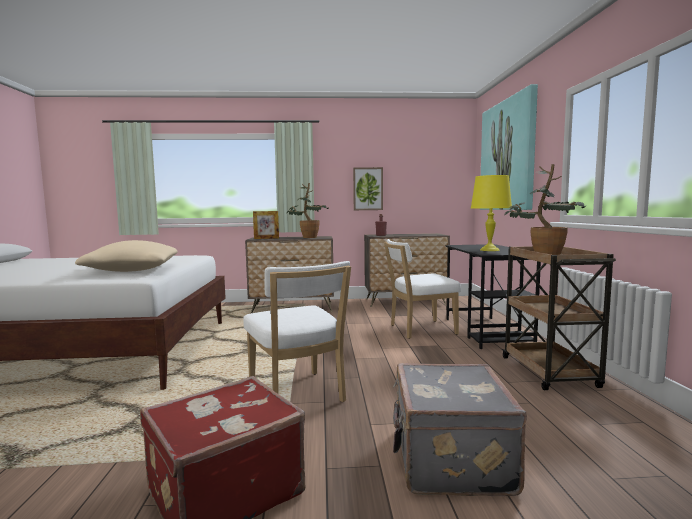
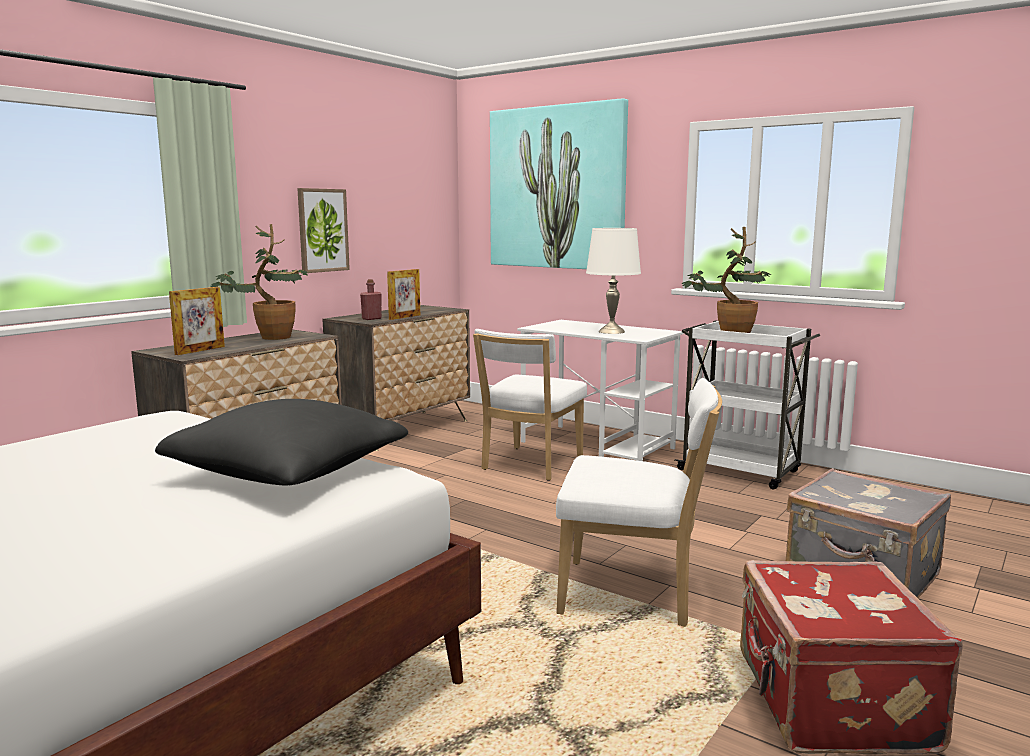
camera: 50 degrees left, 5 degrees up
beige pillow [75,240,178,272] -> black pillow [155,399,408,486]
black desk [445,244,541,349] -> white desk [517,320,684,461]
yellow table lamp [471,175,512,251] -> white table lamp [586,228,641,334]
brown cart [502,246,616,390] -> white cart [675,321,820,489]
none -> picture frame [387,269,420,320]

